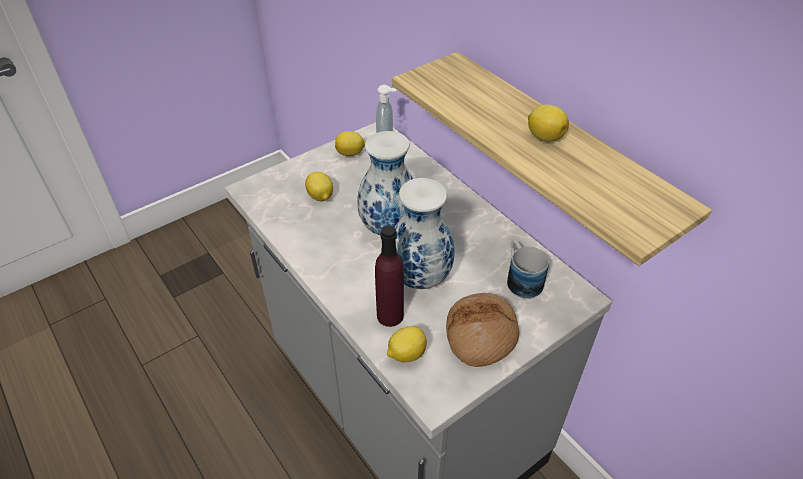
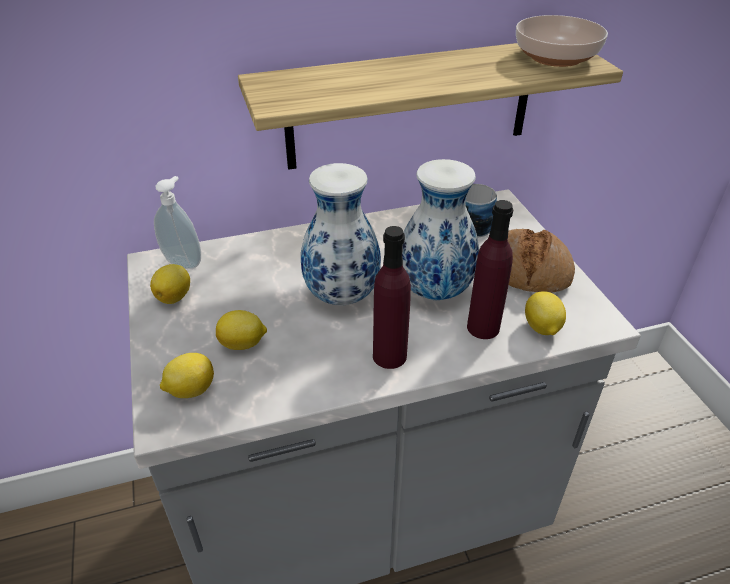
camera: 70 degrees left, 5 degrees down
lemon [528,104,569,141] -> lemon moved to [160,353,214,398]
none -> purple bottle [373,226,411,369]
none -> bowl [516,15,608,67]

